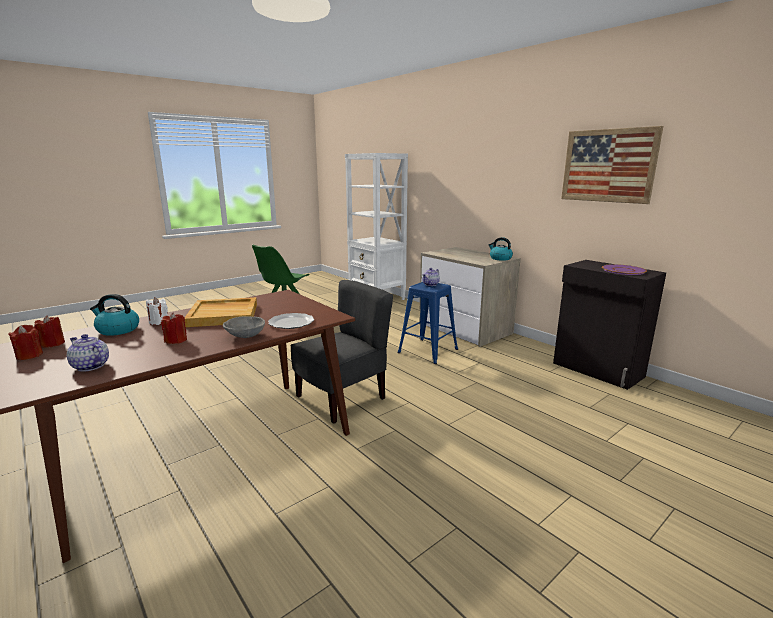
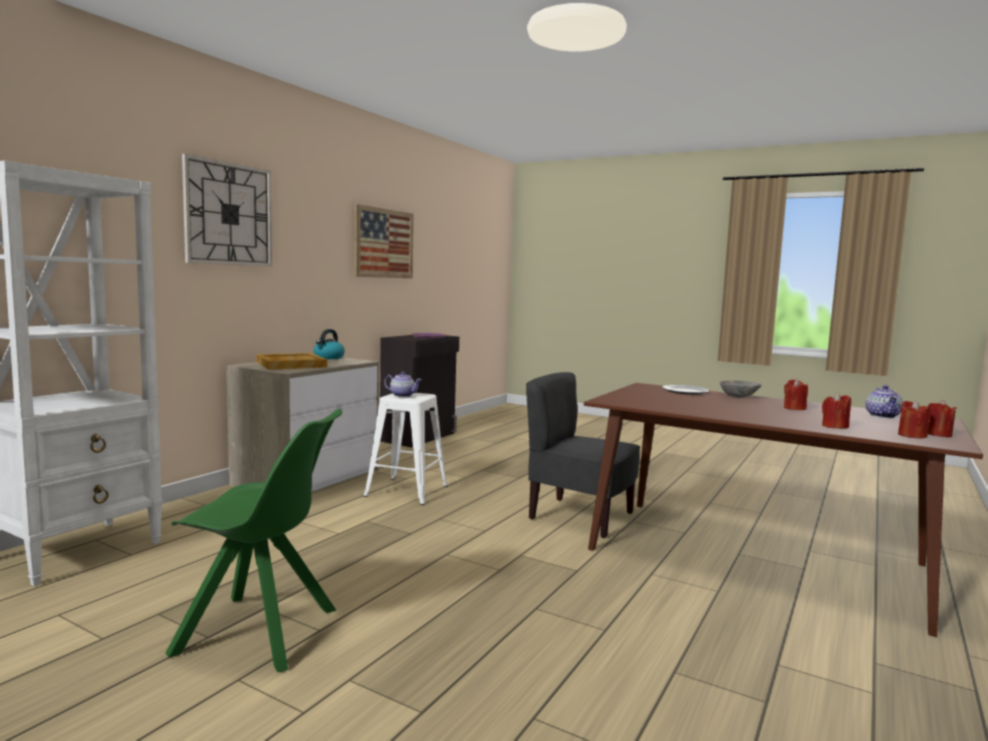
camera: 110 degrees left, 10 degrees down
kettle [90,294,139,336] -> red candle [822,393,851,429]
white candle [146,297,168,325] -> none
beige tray [185,297,257,327] -> beige tray moved to [257,353,327,370]
blue stool [397,282,458,364] -> white stool [363,393,448,505]
none -> wall clock [182,154,272,267]

